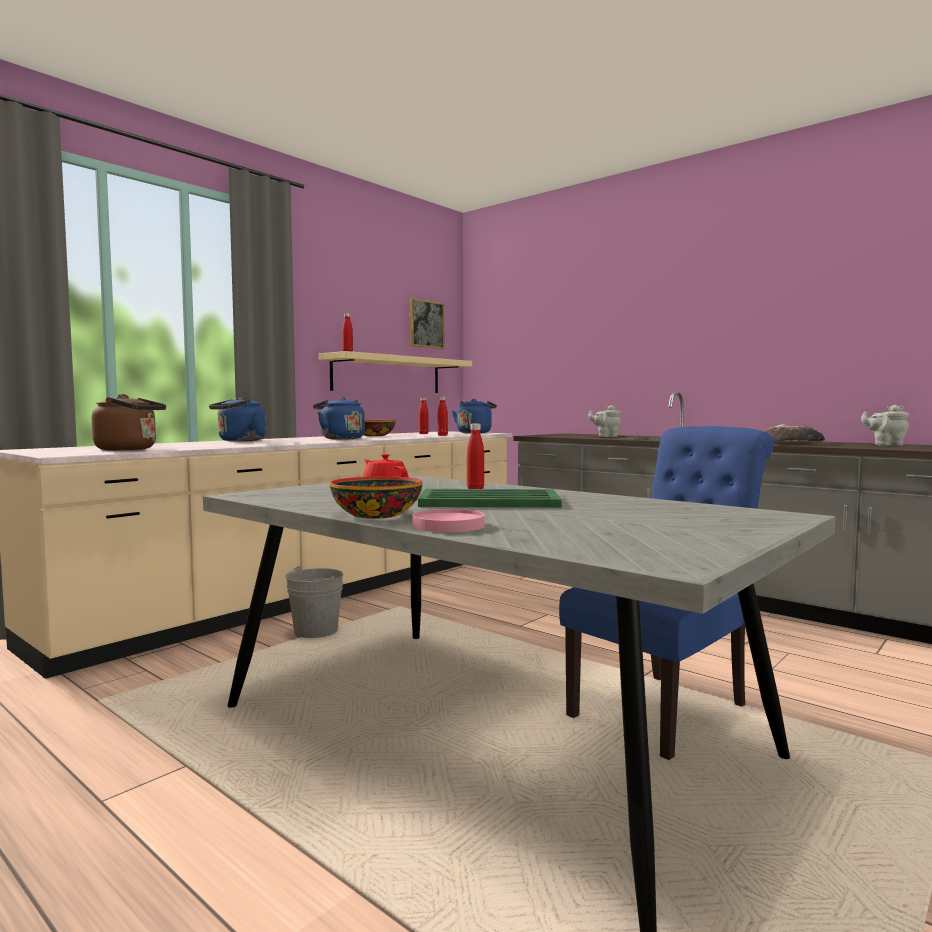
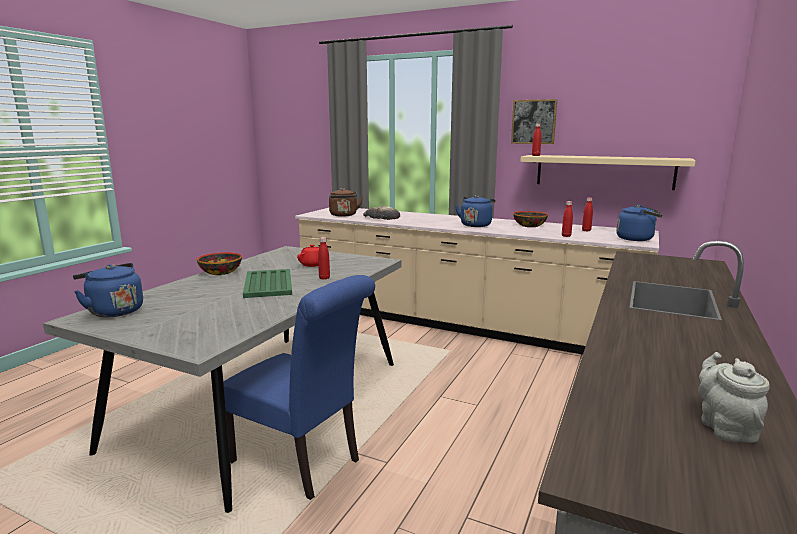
camera: 75 degrees right, 10 degrees up
blue kettle [209,396,266,442] -> blue kettle moved to [73,263,143,317]
grey bucket [286,566,343,638] -> none
picture [410,298,444,349] -> picture moved to [511,99,557,144]
pink plate [413,509,485,532] -> none
grey teapot [588,405,622,437] -> none
bread [763,424,825,442] -> bread moved to [363,206,400,220]

